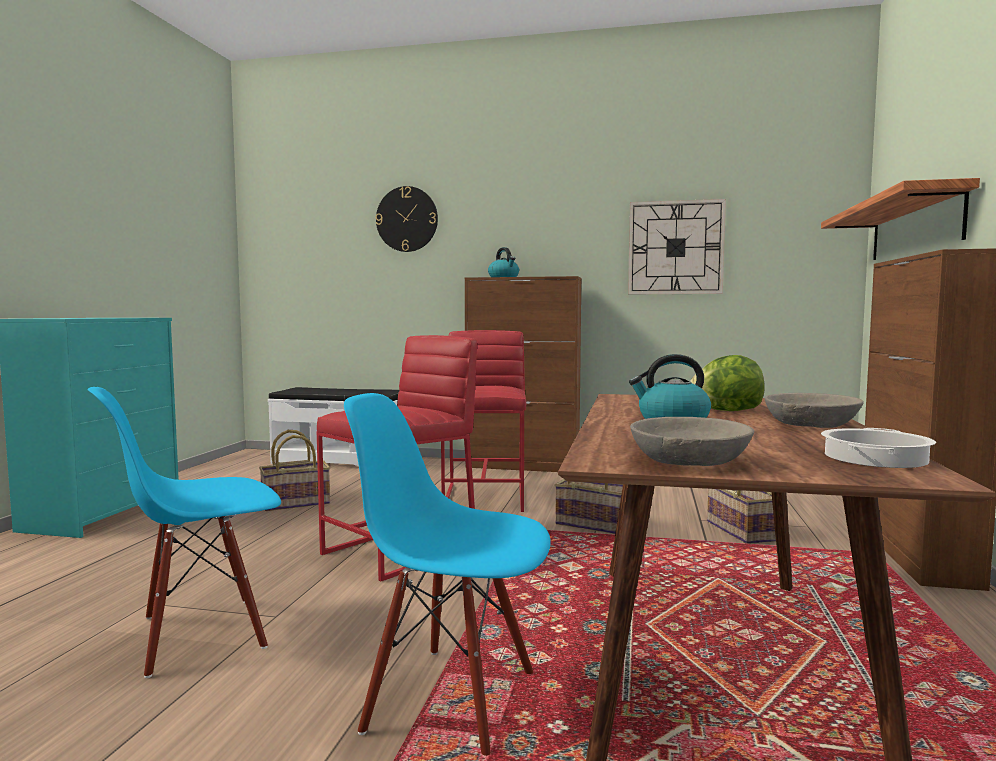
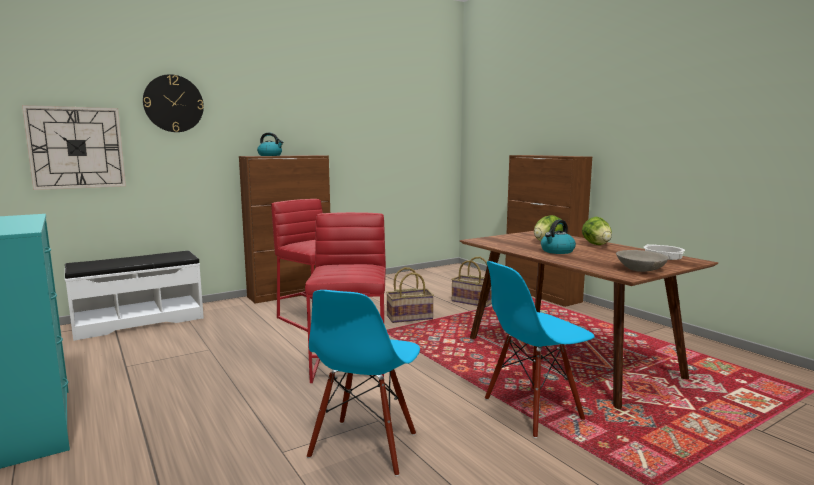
camera: 45 degrees left, 5 degrees up
basket [259,430,330,511] -> none
wall clock [628,199,726,294] -> wall clock moved to [22,105,126,190]
grey bowl [765,393,864,428] -> lettuce [582,217,612,245]
shelf [821,178,980,260] -> none

